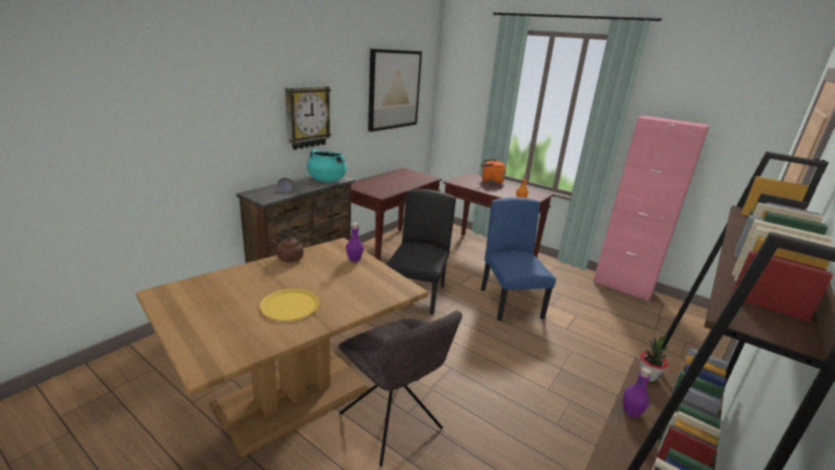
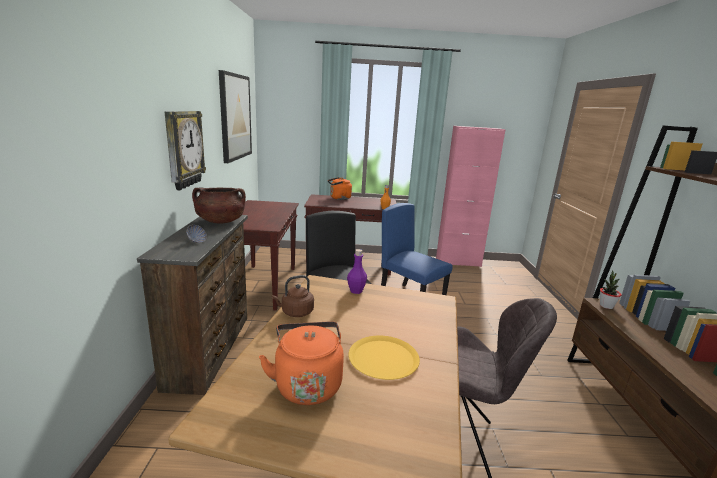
camera: 35 degrees left, 5 degrees down
turquoise cooking pot [307,149,347,182] -> brown cooking pot [192,188,246,223]
purple bottle [623,367,651,417] -> none
none -> orange kettle [259,321,344,405]

